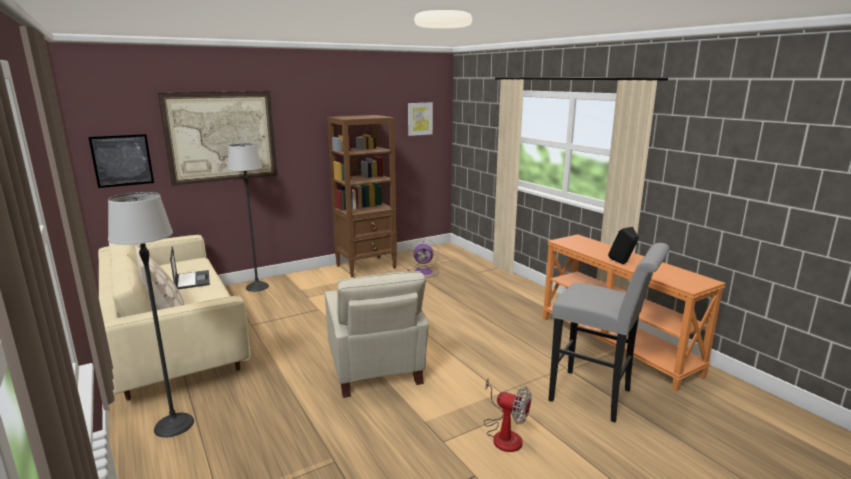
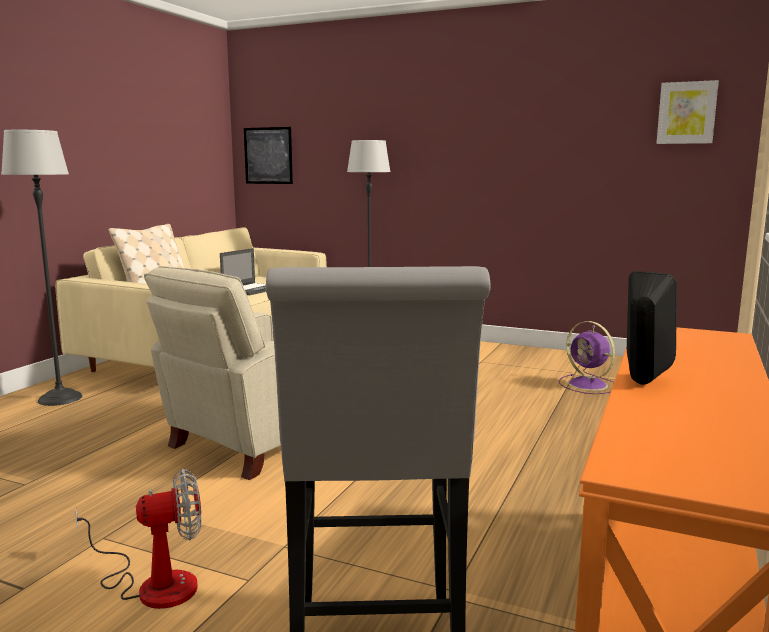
camera: 55 degrees right, 5 degrees down
picture [158,91,278,186] -> none
brown bookcase [327,115,397,278] -> none
fan [484,378,531,452] -> fan turned 105 degrees counterclockwise [75,468,201,609]

